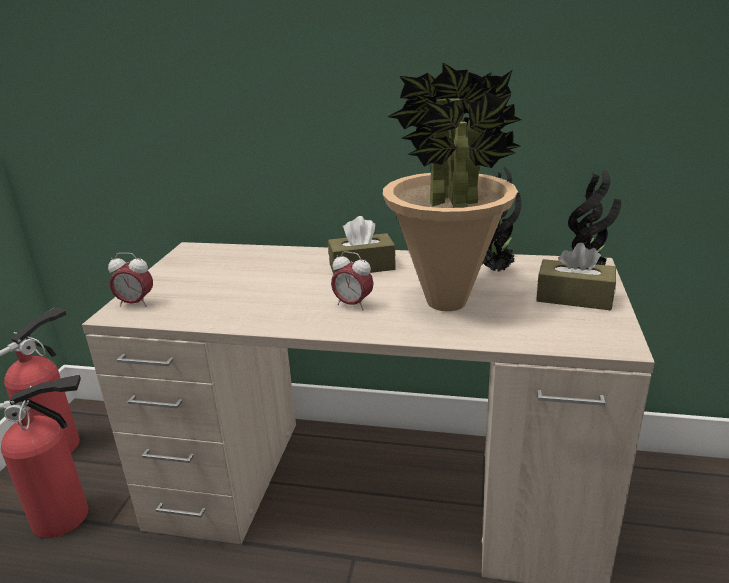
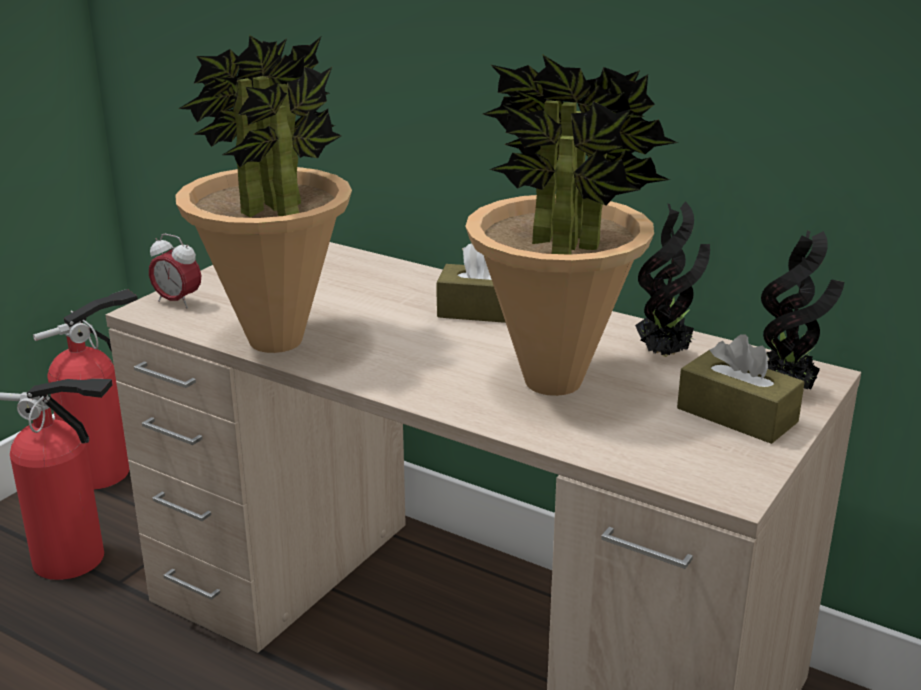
camera: 20 degrees right, 0 degrees up
alarm clock [331,251,374,310] -> none
none -> potted plant [175,35,352,353]

